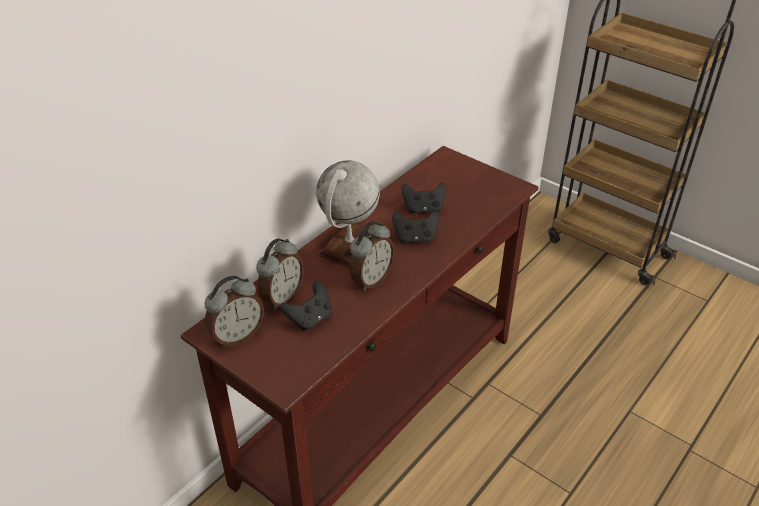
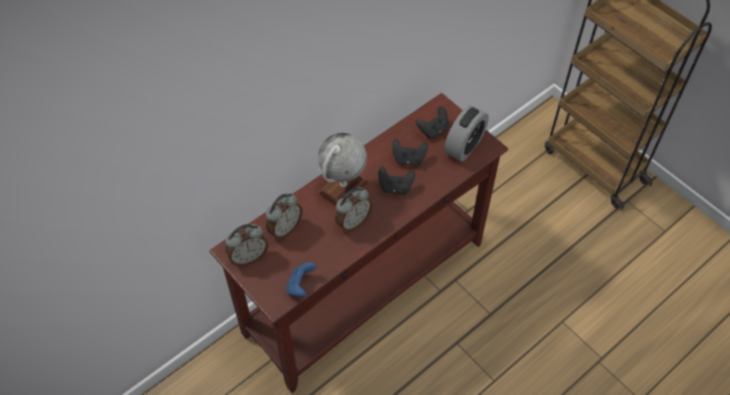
camera: 10 degrees right, 15 degrees up
black game controller [281,282,332,331] -> black game controller moved to [416,107,449,138]
none -> blue game controller [286,262,316,297]
none -> alarm clock [444,105,489,162]

